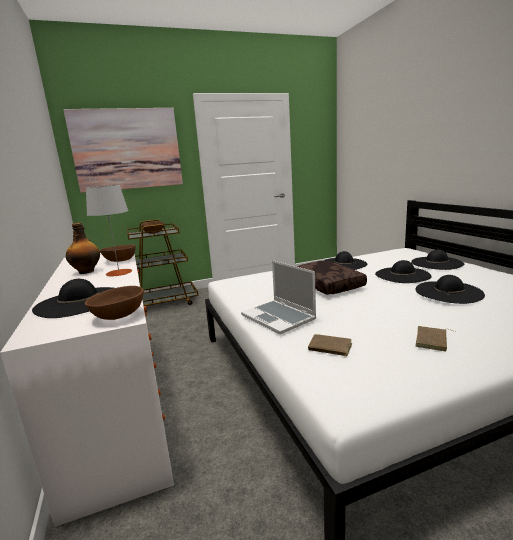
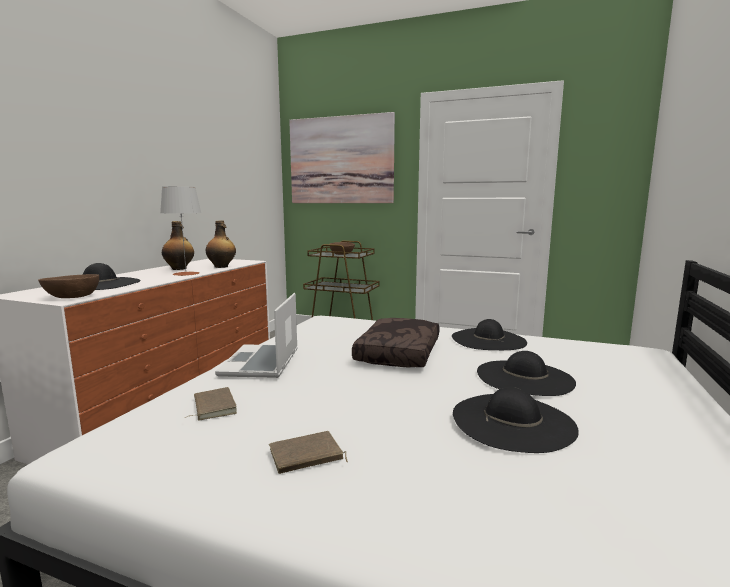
camera: 40 degrees right, 5 degrees down
brown bowl [100,245,136,262] -> bottle [206,221,236,268]
black hat [411,249,464,270] -> none

